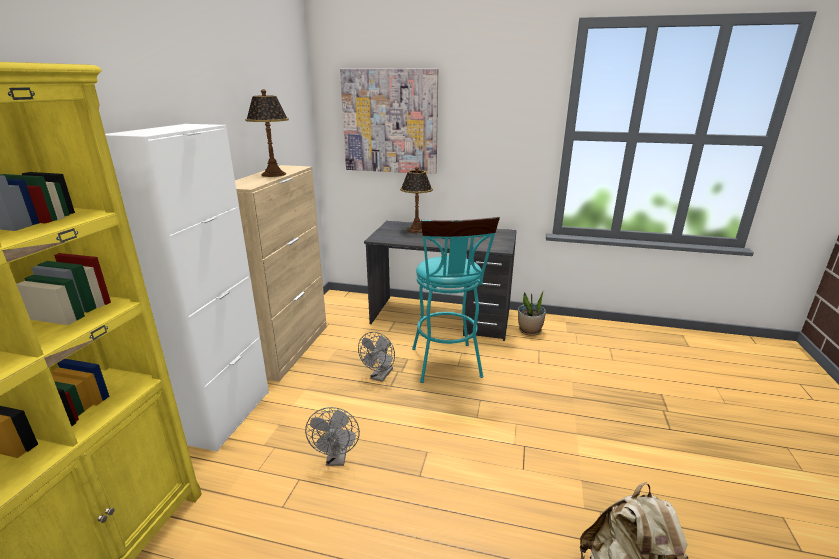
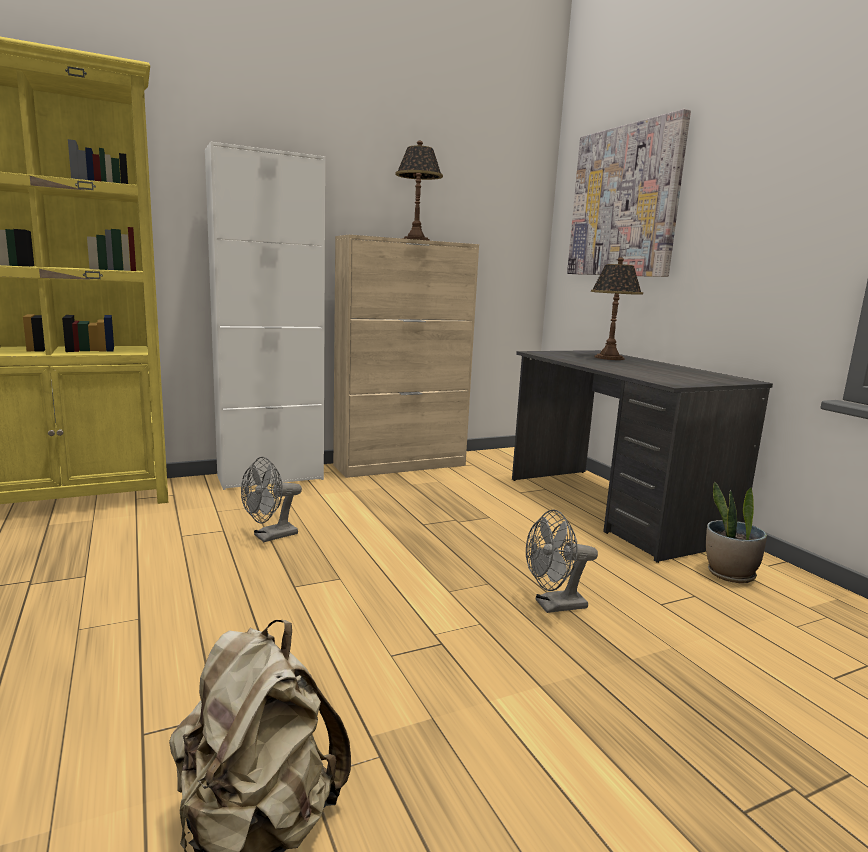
camera: 50 degrees right, 10 degrees down
grey fan [358,332,395,382] -> grey fan moved to [526,510,598,613]
turquoise stool [412,217,500,383] -> none

